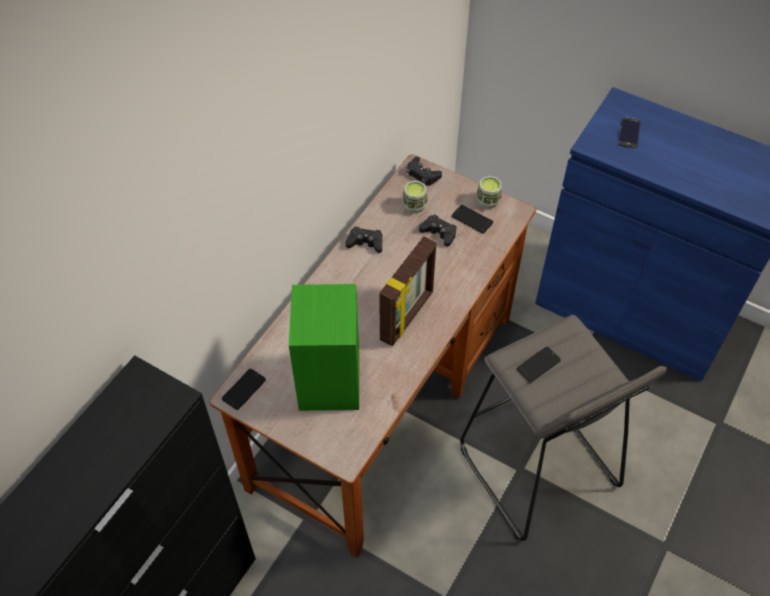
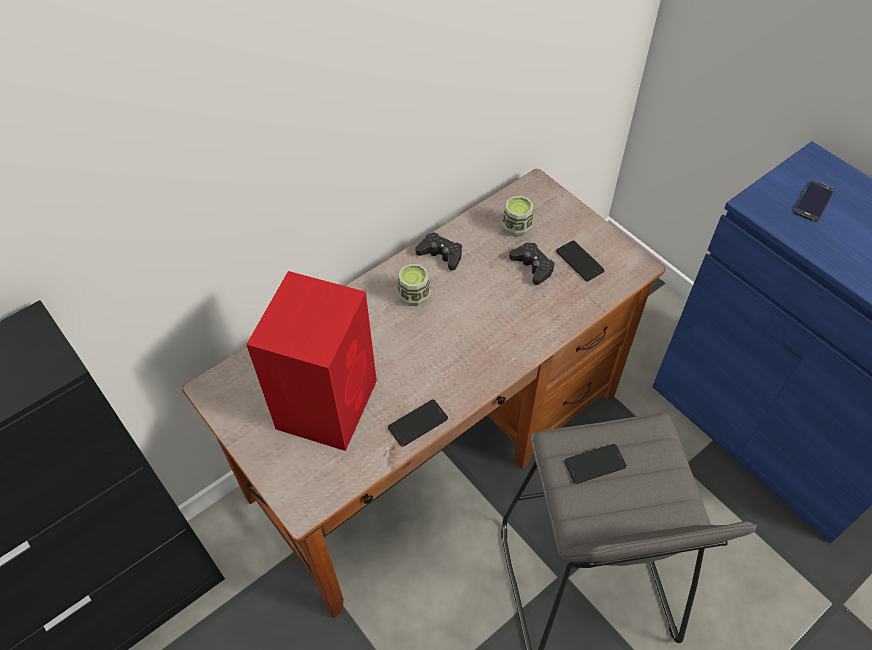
camera: 20 degrees right, 0 degrees up
phone [222,369,266,410] -> phone moved to [388,400,448,447]
green speaker [289,284,359,411] -> red speaker [246,271,377,451]
picture frame [379,236,436,346] -> none
black game controller [406,157,442,186] -> none
cup [477,176,501,209] -> cup moved to [397,264,431,306]

